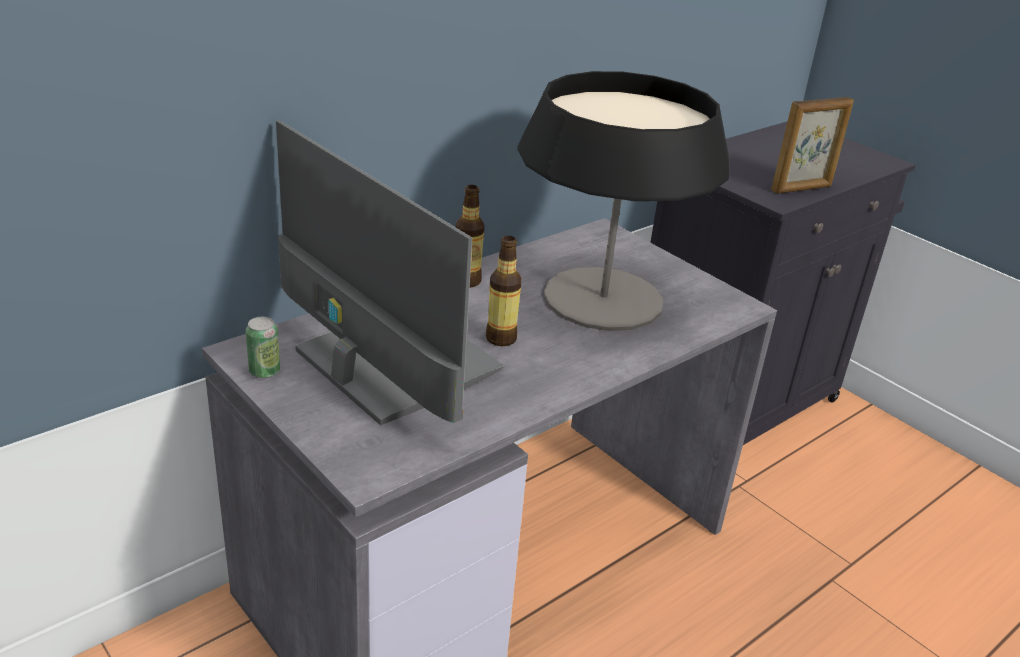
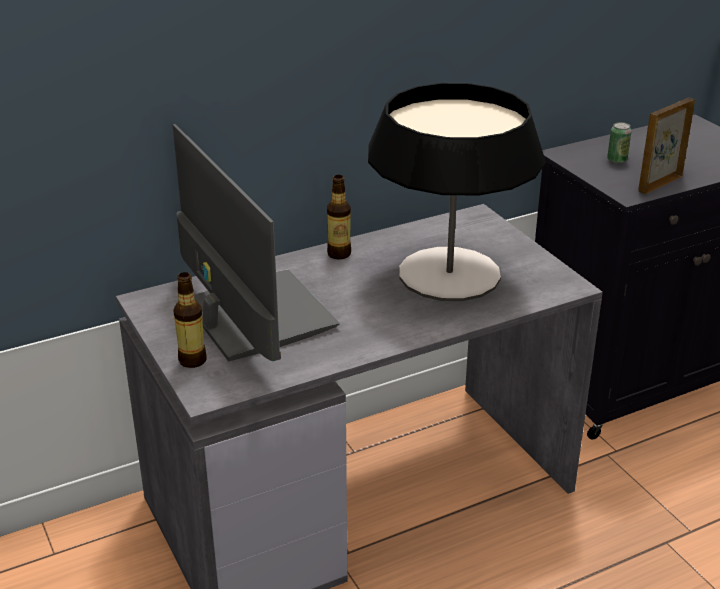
camera: 15 degrees right, 0 degrees up
can [246,317,280,378] -> can moved to [607,122,632,164]
bottle [486,236,522,346] -> bottle moved to [173,272,207,368]
picture frame [771,97,854,194] -> picture frame turned 150 degrees clockwise [638,98,695,194]

